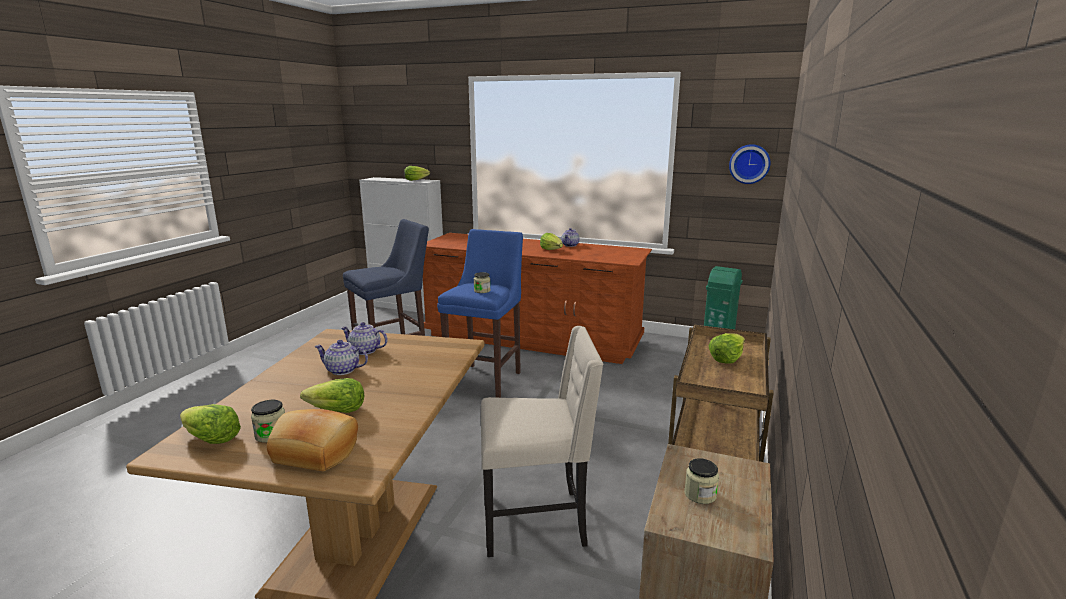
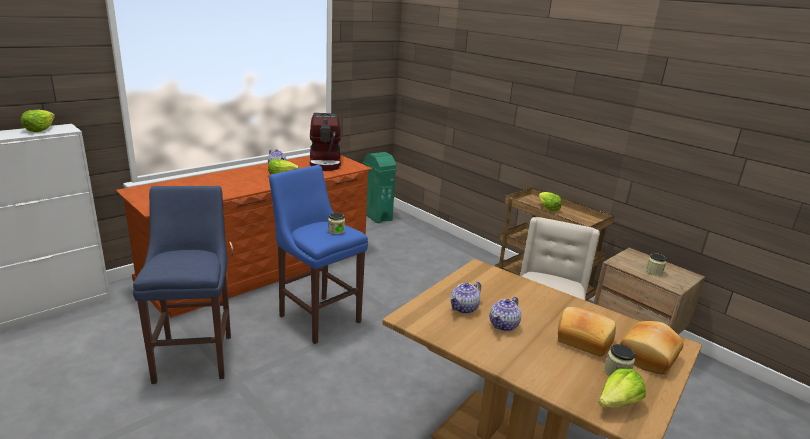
camera: 65 degrees left, 5 degrees up
lettuce [300,378,365,413] -> bread [558,307,616,357]
wall clock [729,144,771,184] -> none
none -> coffee machine [310,113,341,171]

